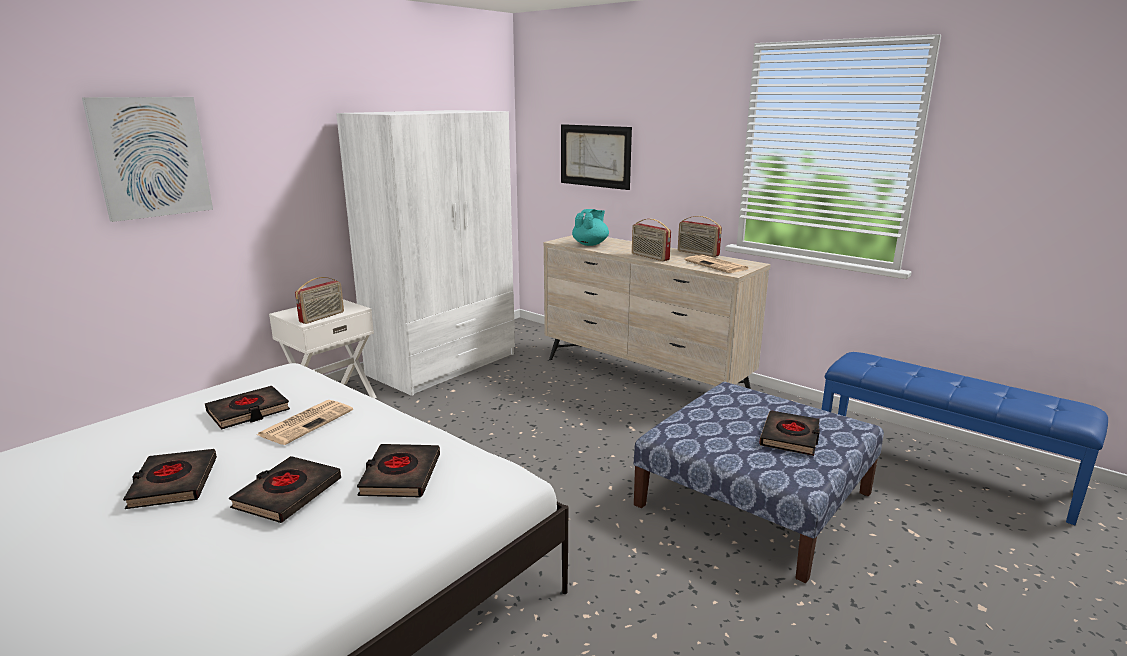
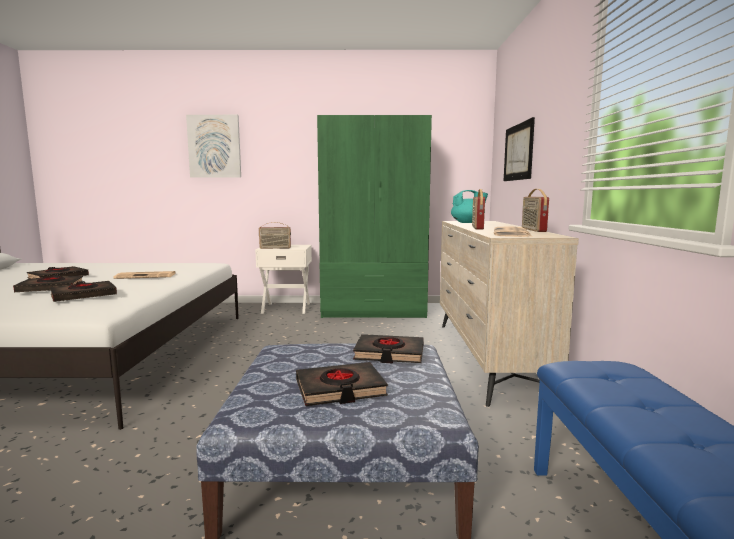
camera: 50 degrees right, 10 degrees down
black book [205,386,290,430] -> black book moved to [353,334,424,364]
white wardrobe [336,110,515,396] -> green wardrobe [317,115,432,318]

